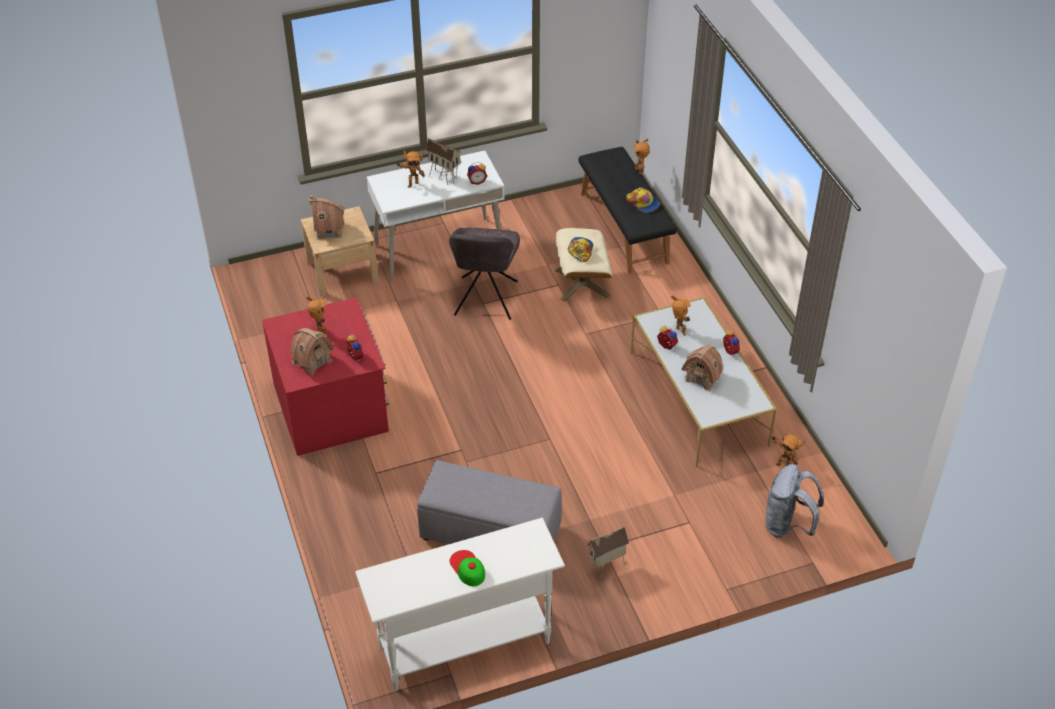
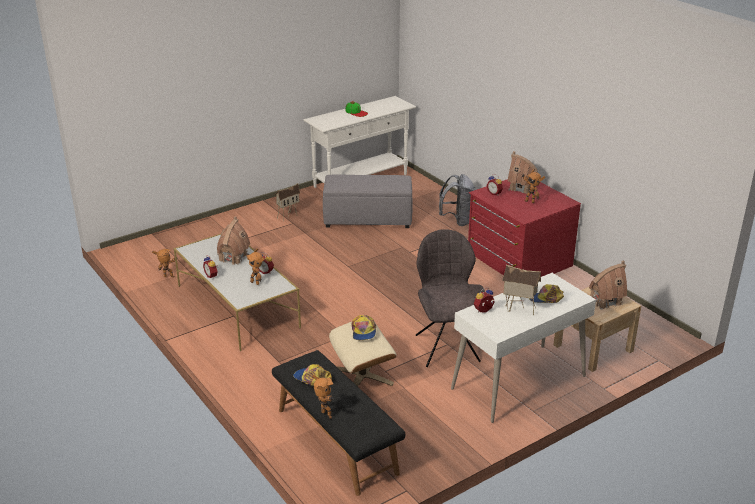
camera: 165 degrees right, 15 degrees down
toy robot [396,150,425,188] -> cap [529,284,564,303]
grey backpack [766,464,824,538] -> grey backpack moved to [439,174,475,226]

